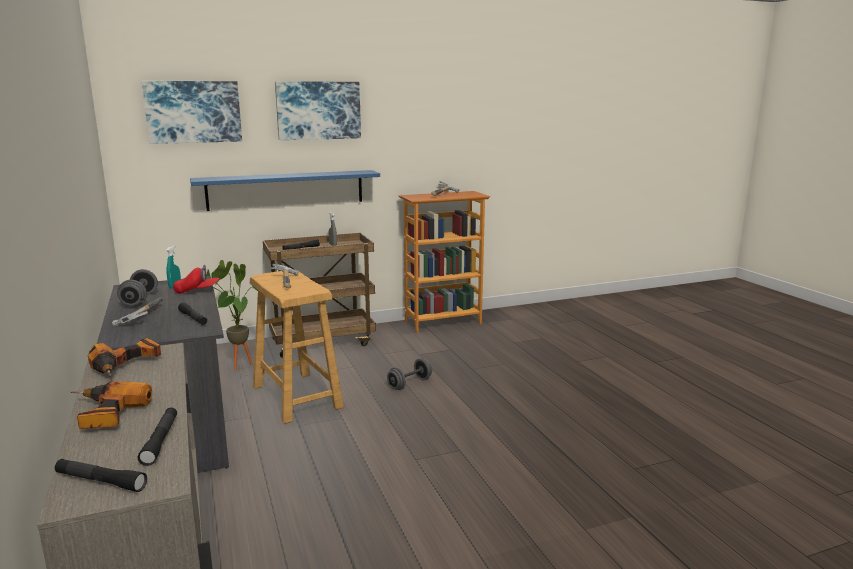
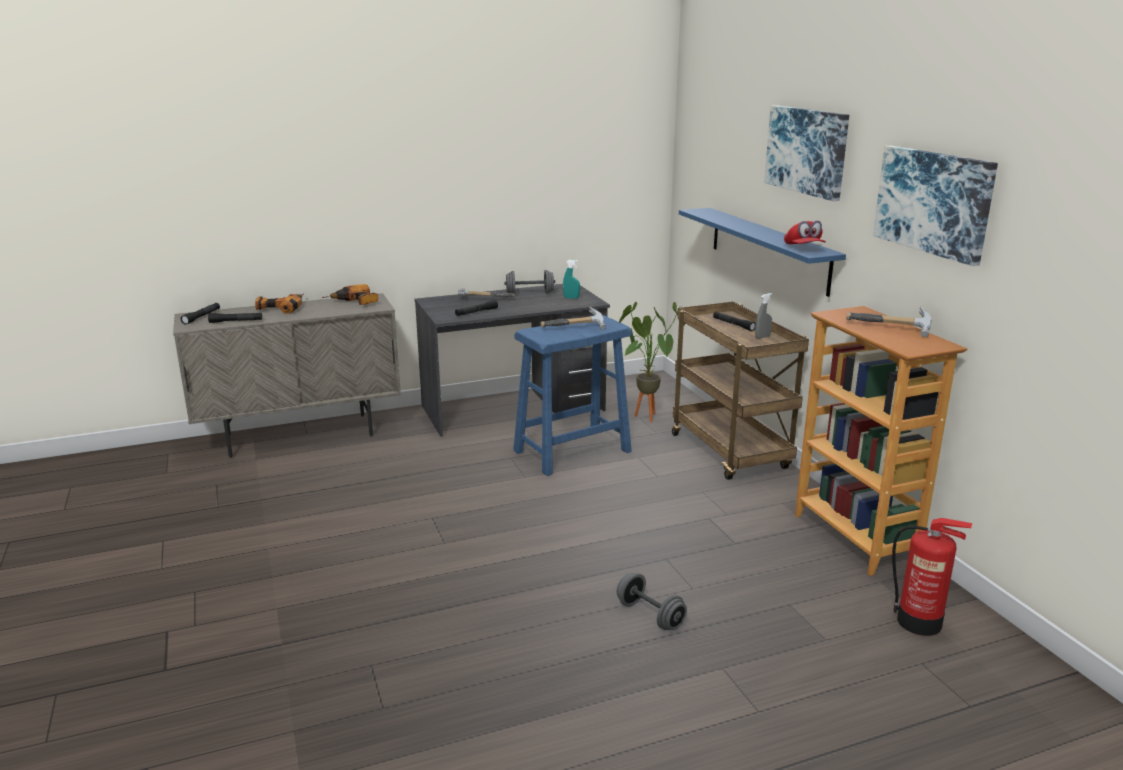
camera: 90 degrees right, 5 degrees up
picture [142,81,242,144] -> picture moved to [873,146,998,266]
red cap [173,265,219,294] -> red cap moved to [784,221,826,244]
beige stool [250,271,344,424] -> blue stool [513,315,632,476]
grey dumbbell [387,358,432,390] -> grey dumbbell moved to [617,573,687,630]
none -> fire extinguisher [892,518,972,636]

